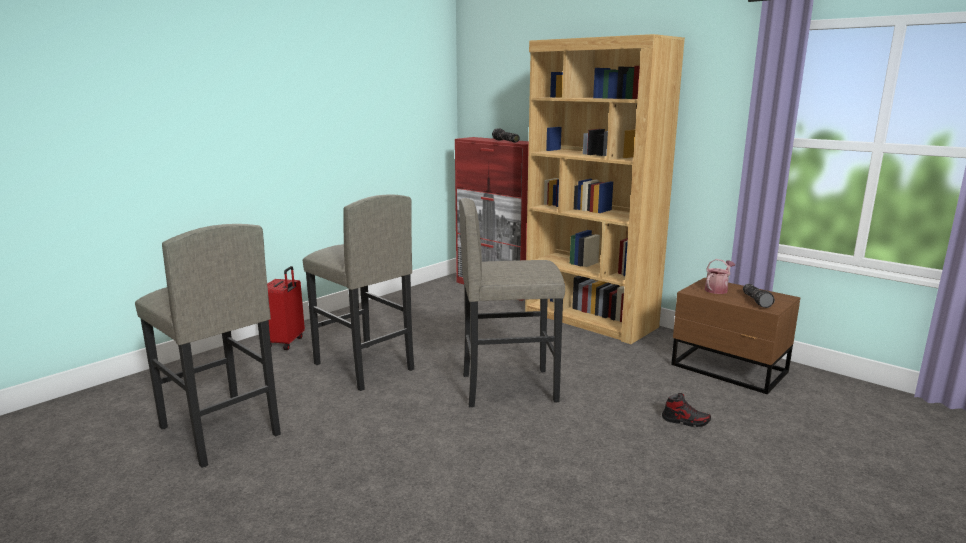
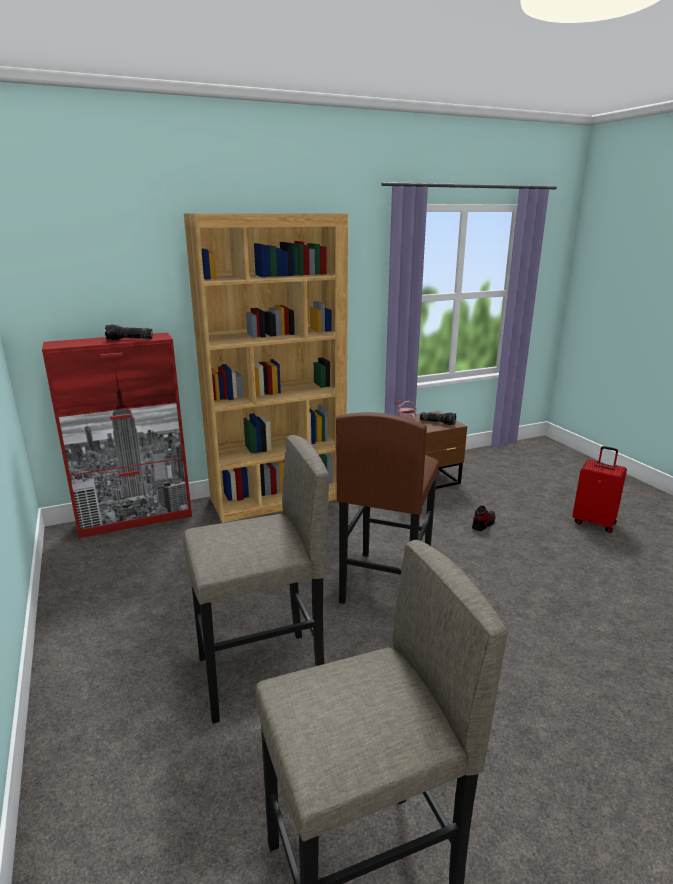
camera: 65 degrees left, 5 degrees up
red suitcase [267,266,305,350] -> red suitcase moved to [573,446,627,533]
grey stool [459,198,565,407] -> brown stool [336,412,439,604]

